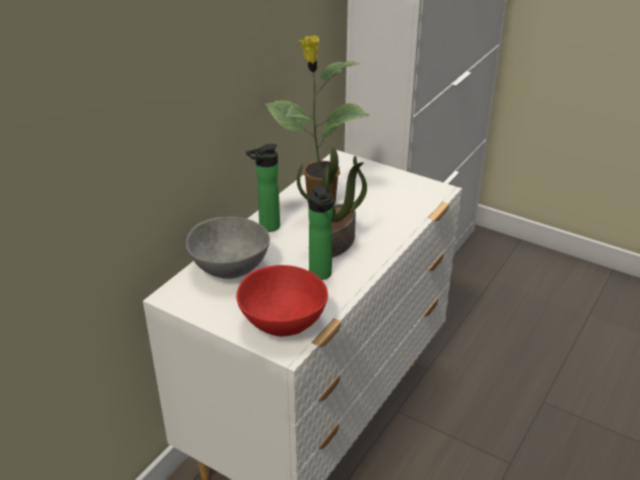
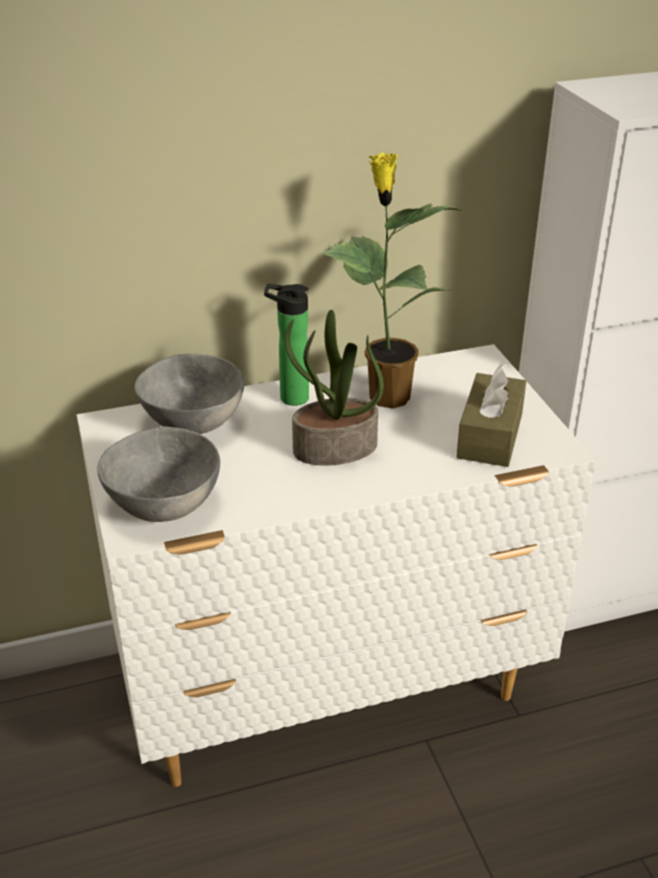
camera: 40 degrees right, 0 degrees up
red bowl [236,265,328,336] -> grey bowl [97,426,220,522]
bottle [308,184,335,280] -> none
none -> brown tissue box [457,363,526,467]

